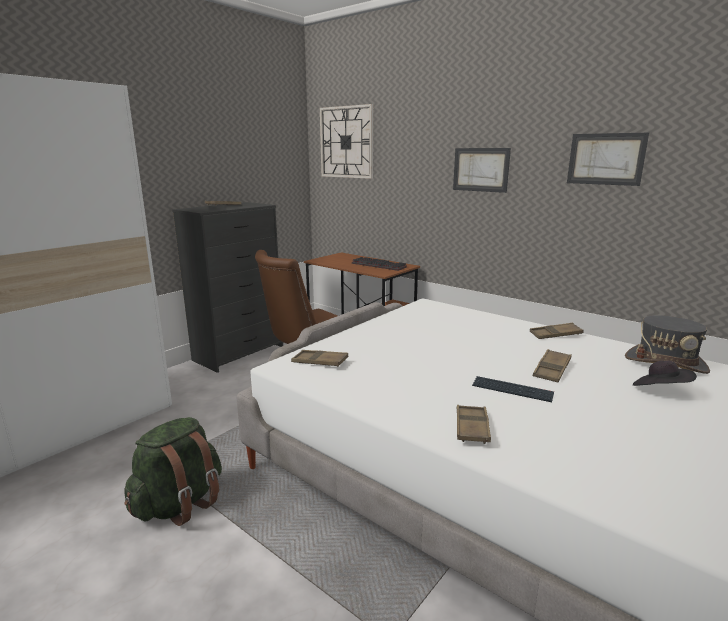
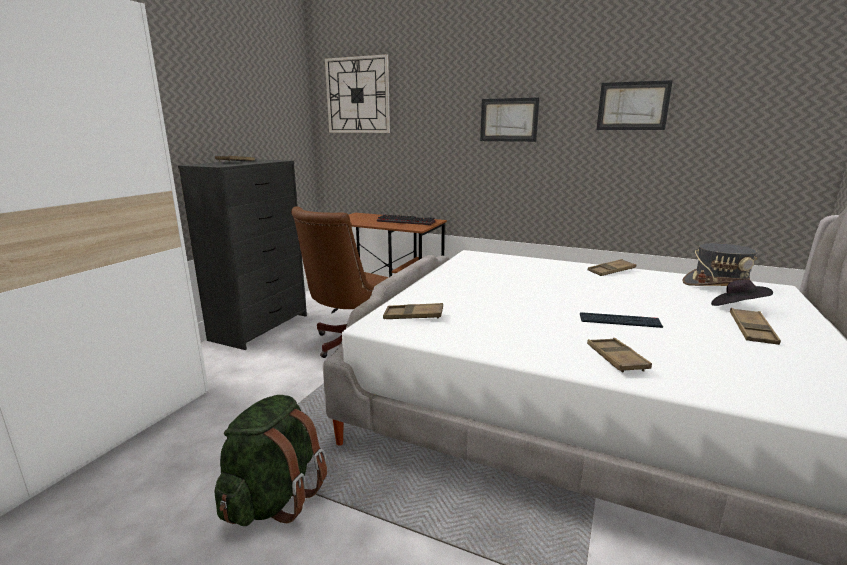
camera: 15 degrees left, 0 degrees up
brown tray [533,349,572,383] -> brown tray moved to [730,308,781,345]

